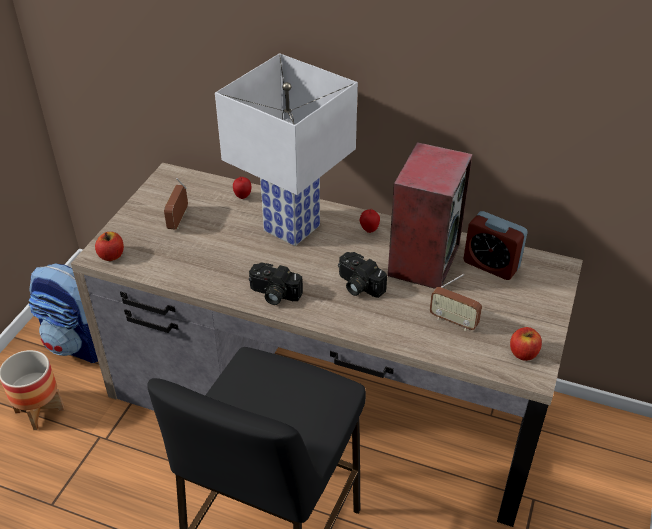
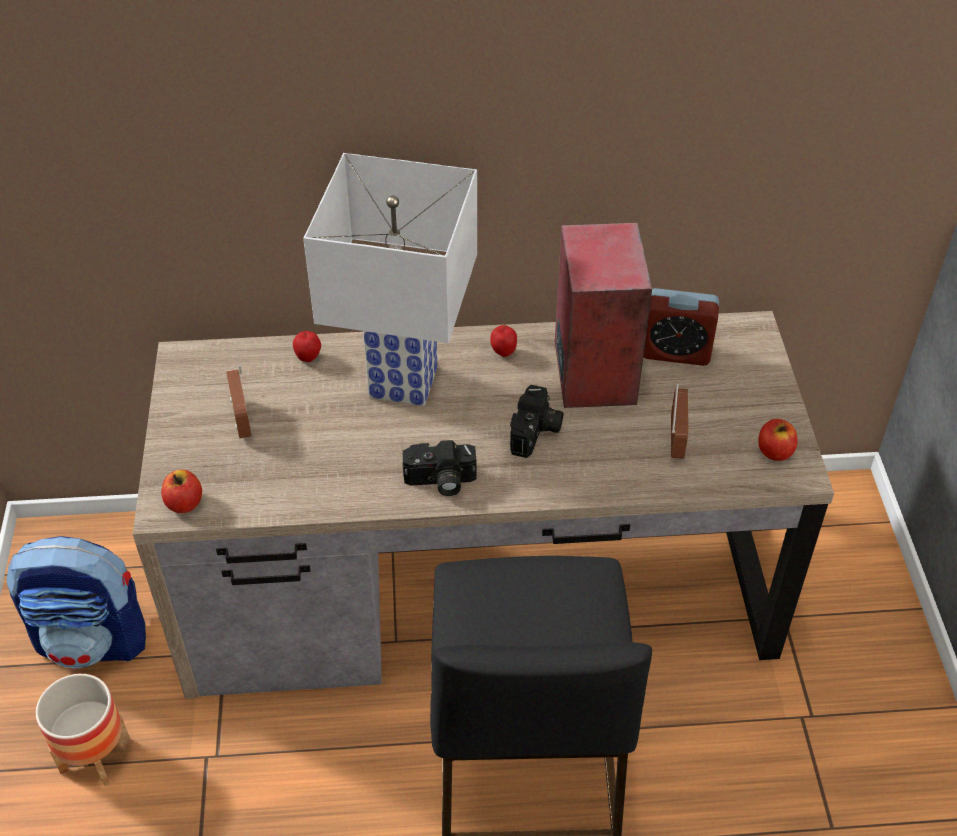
camera: 25 degrees left, 5 degrees up
camera [338,252,387,298] -> camera turned 90 degrees counterclockwise [510,385,563,458]
radio [430,274,482,331] -> radio turned 90 degrees counterclockwise [670,383,689,459]

